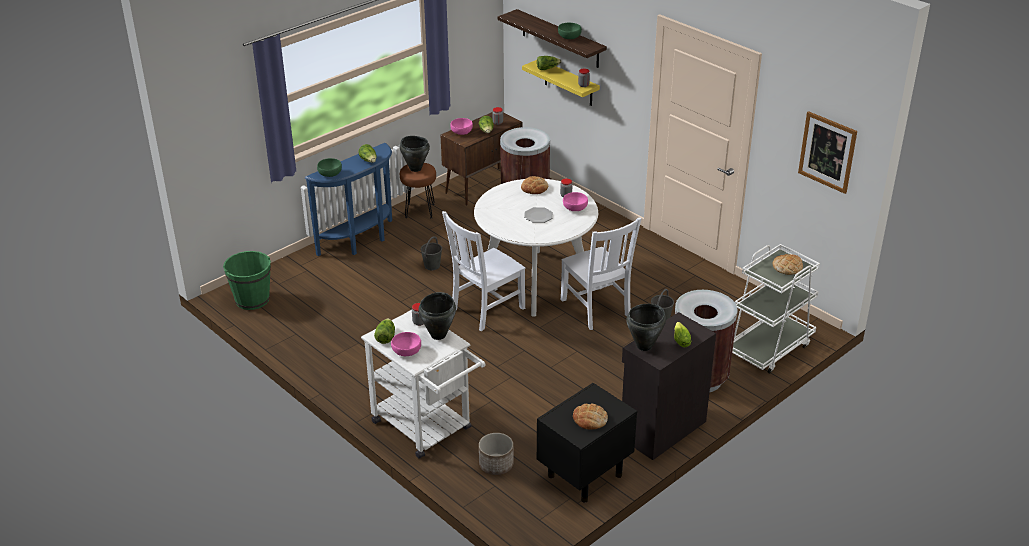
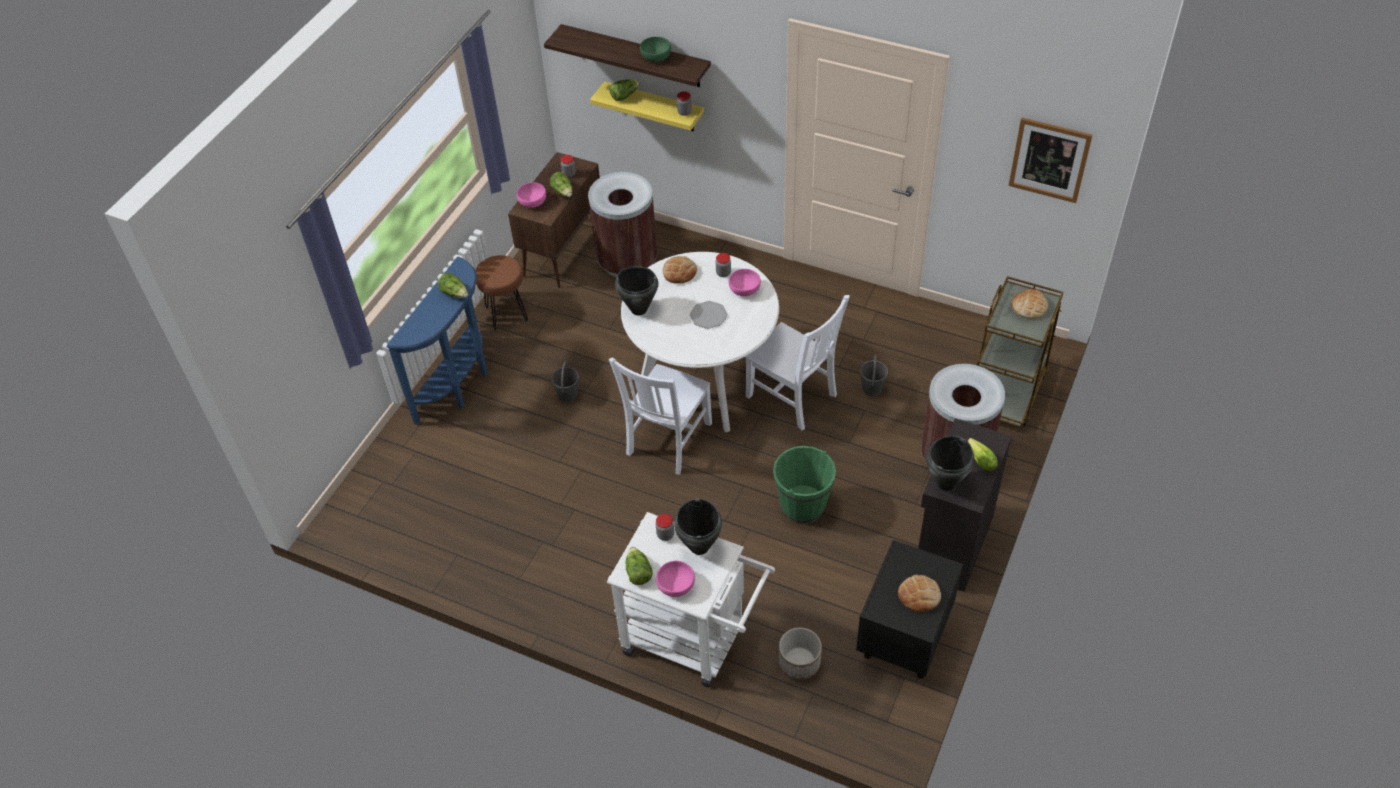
camera: 20 degrees left, 15 degrees up
green bucket [223,251,271,310] -> green bucket moved to [773,446,836,524]
green bowl [317,158,342,177] -> none
black cooking pot [399,136,430,172] -> black cooking pot moved to [615,266,659,315]
white cart [732,244,820,374] -> brown cart [977,276,1063,428]

